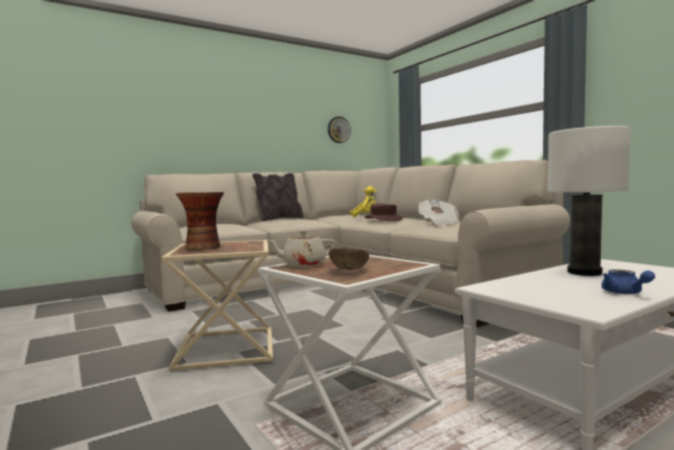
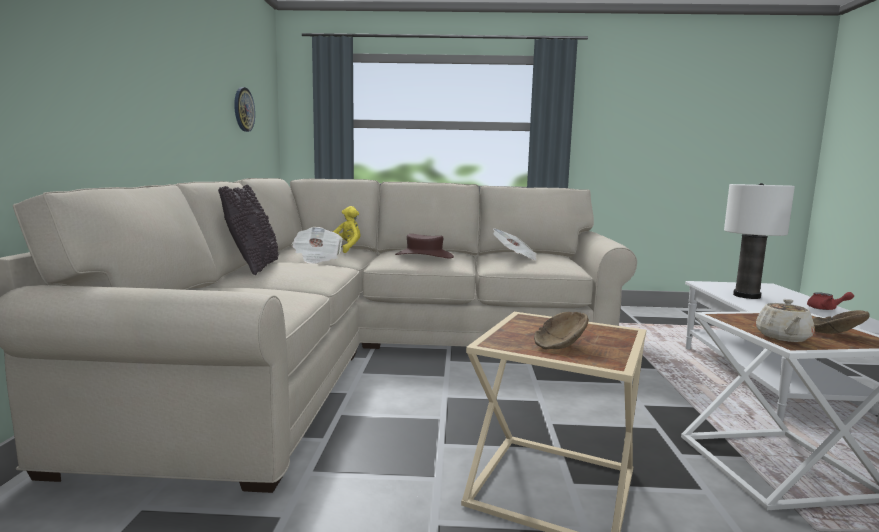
camera: 55 degrees left, 5 degrees up
vase [176,192,224,250] -> brown bowl [534,312,589,349]
blue teapot [601,269,655,294] -> red teapot [807,292,854,310]
none -> newspaper [292,227,343,264]

